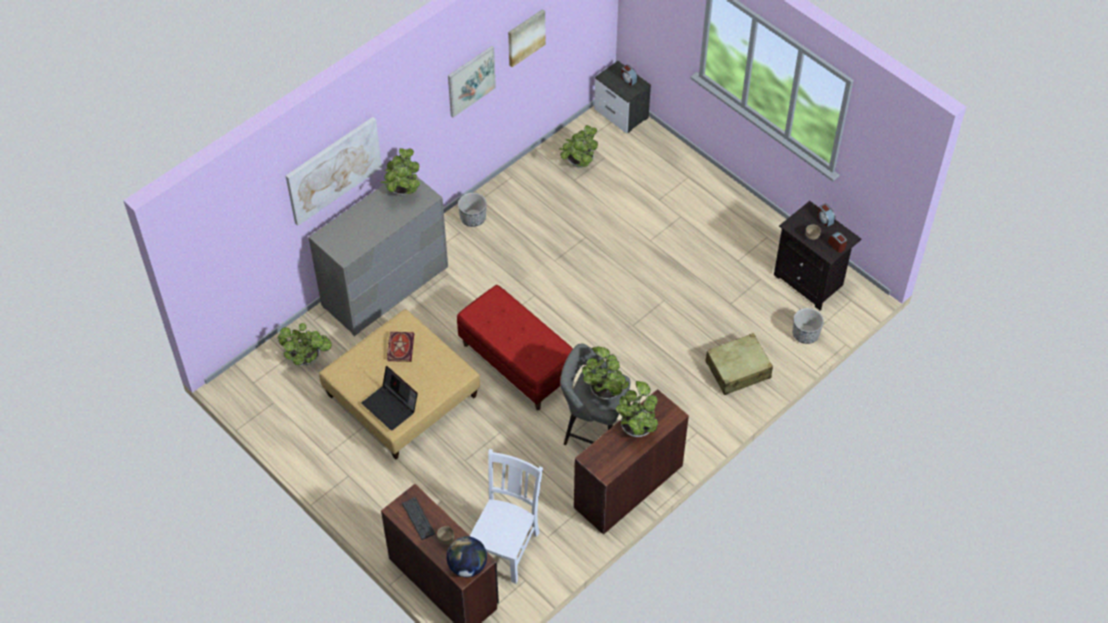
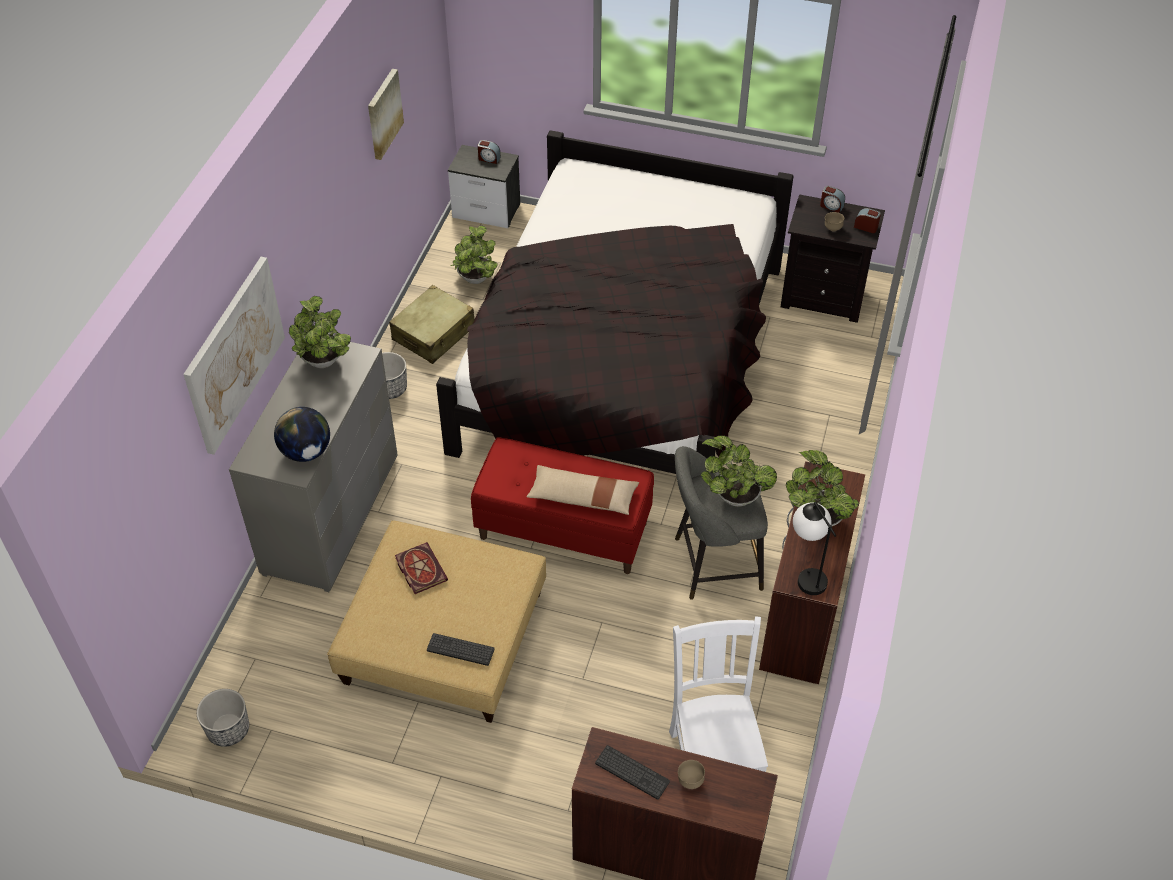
camera: 30 degrees left, 5 degrees down
potted plant [277,323,332,365] -> none
laptop [361,366,418,431] -> keyboard [427,633,495,666]
globe [446,536,487,577] -> globe moved to [274,407,330,462]
picture [448,46,496,118] -> none
beige suitcase [705,333,773,395] -> beige suitcase moved to [389,285,475,364]
planter [793,308,824,344] -> planter moved to [197,689,249,747]
none -> black bed [436,130,794,474]
none -> beige pillow [526,465,639,515]
none -> table lamp [793,502,836,595]

